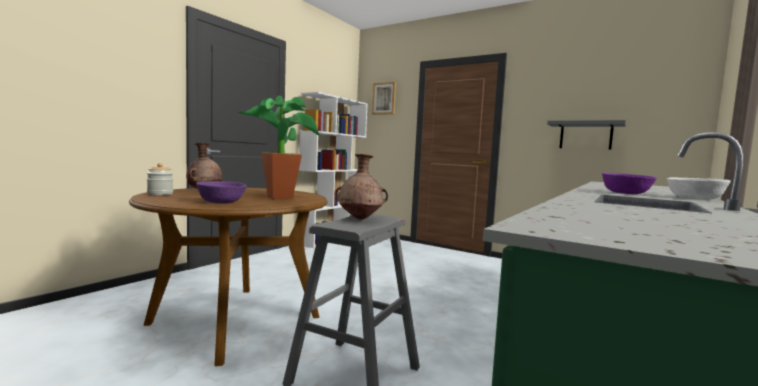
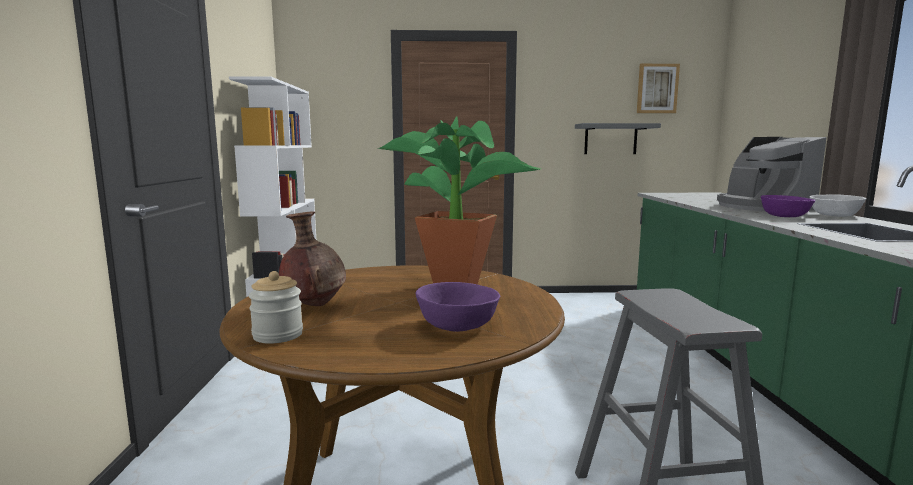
camera: 35 degrees left, 5 degrees up
brown vase [334,154,388,220] -> none
picture [372,82,396,115] -> picture moved to [637,64,680,113]
none -> coffee machine [717,137,826,211]

